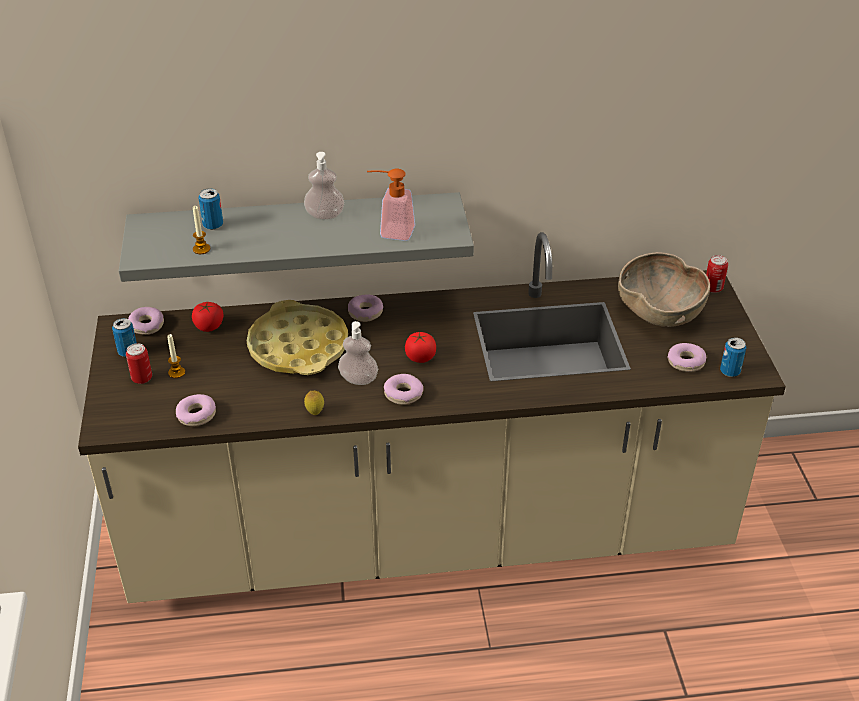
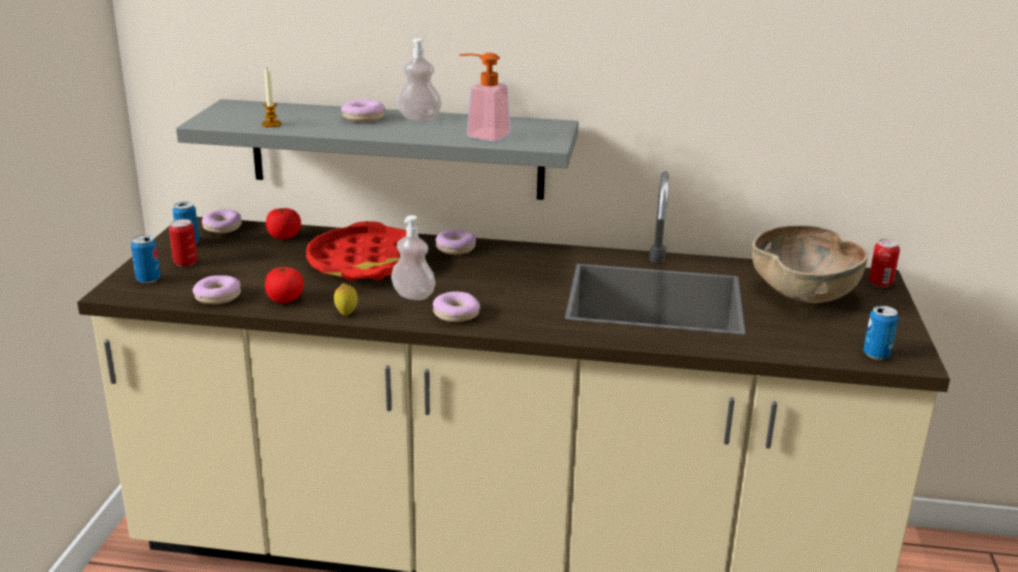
camera: 15 degrees right, 15 degrees down
candle [167,334,185,378] -> none
can [198,189,223,230] -> can moved to [131,235,161,283]
yellow tray [247,300,348,375] -> red tray [306,221,407,281]
tomato [405,332,436,363] -> tomato moved to [265,267,304,303]
donut [667,343,706,372] -> donut moved to [341,99,385,122]

